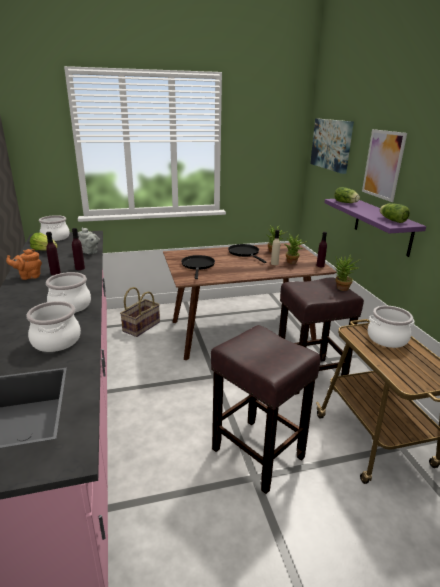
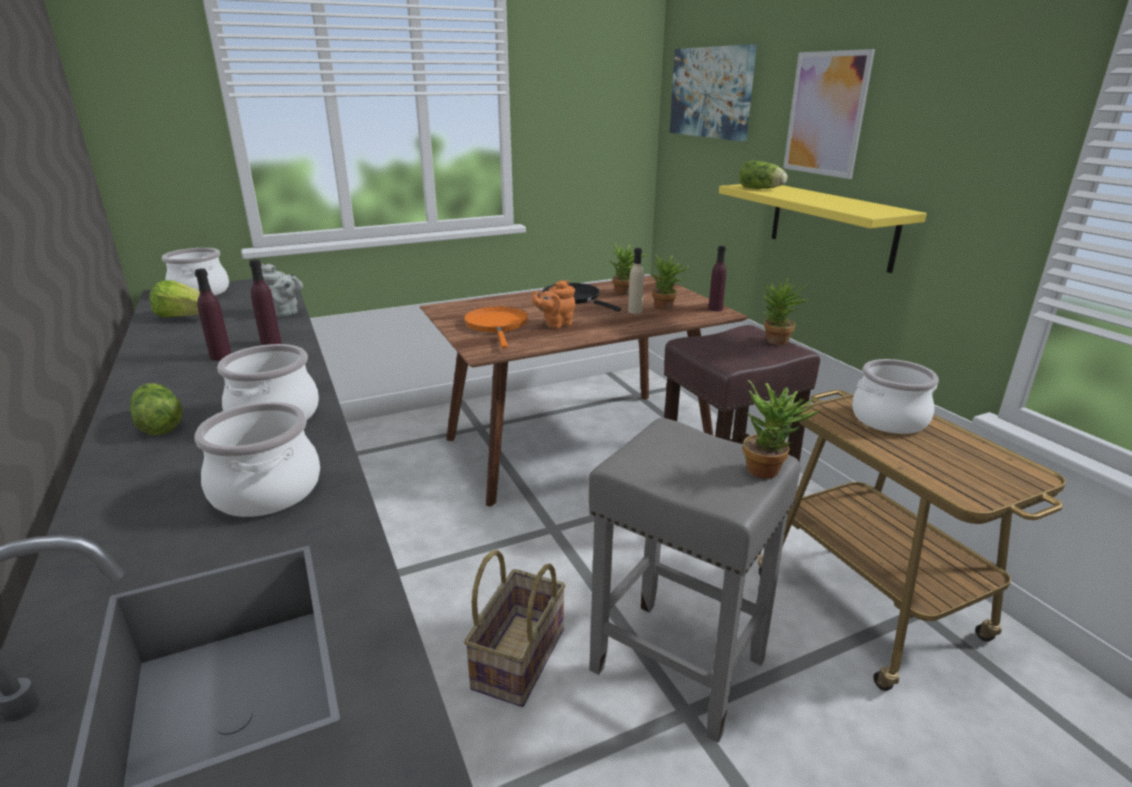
camera: 10 degrees left, 0 degrees up
orange teapot [6,249,42,280] -> orange teapot moved to [532,280,575,329]
basket [120,287,160,337] -> basket moved to [464,550,565,707]
black frying pan [181,255,215,279] -> orange frying pan [464,306,528,348]
brown stool [211,325,321,494] -> grey stool [589,418,800,743]
purple shelf [324,199,426,257] -> yellow shelf [719,184,927,273]
lettuce [380,203,410,223] -> lettuce moved to [130,383,183,435]
none -> potted plant [743,380,819,479]

